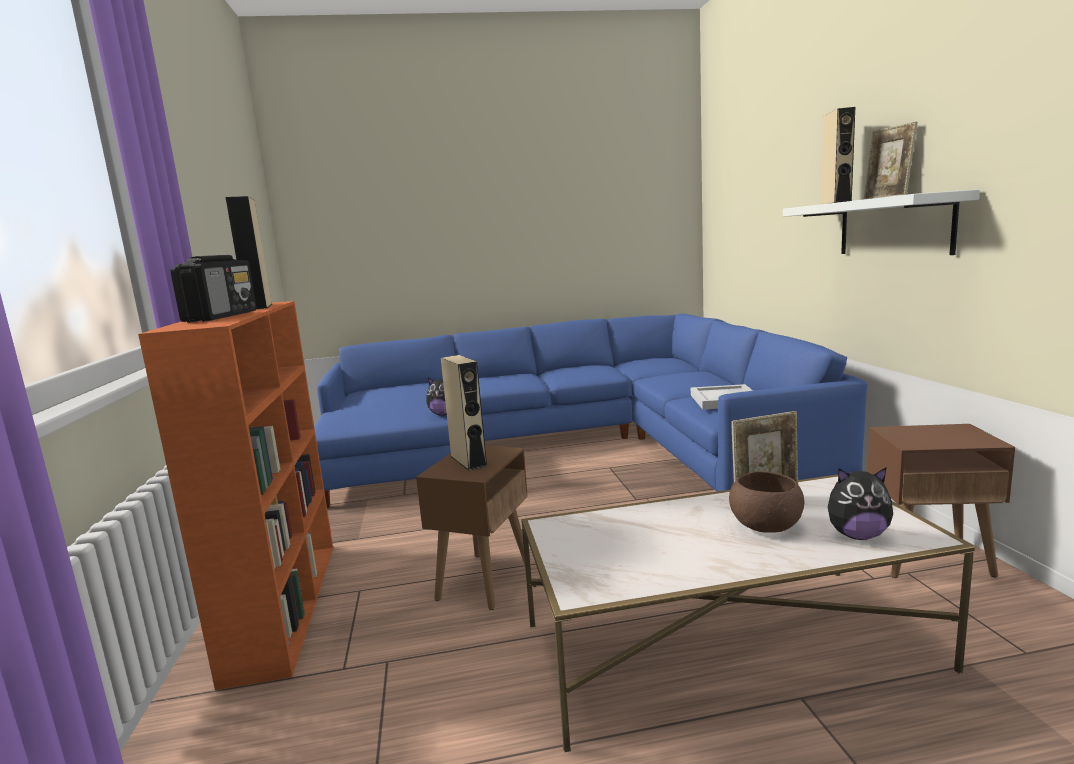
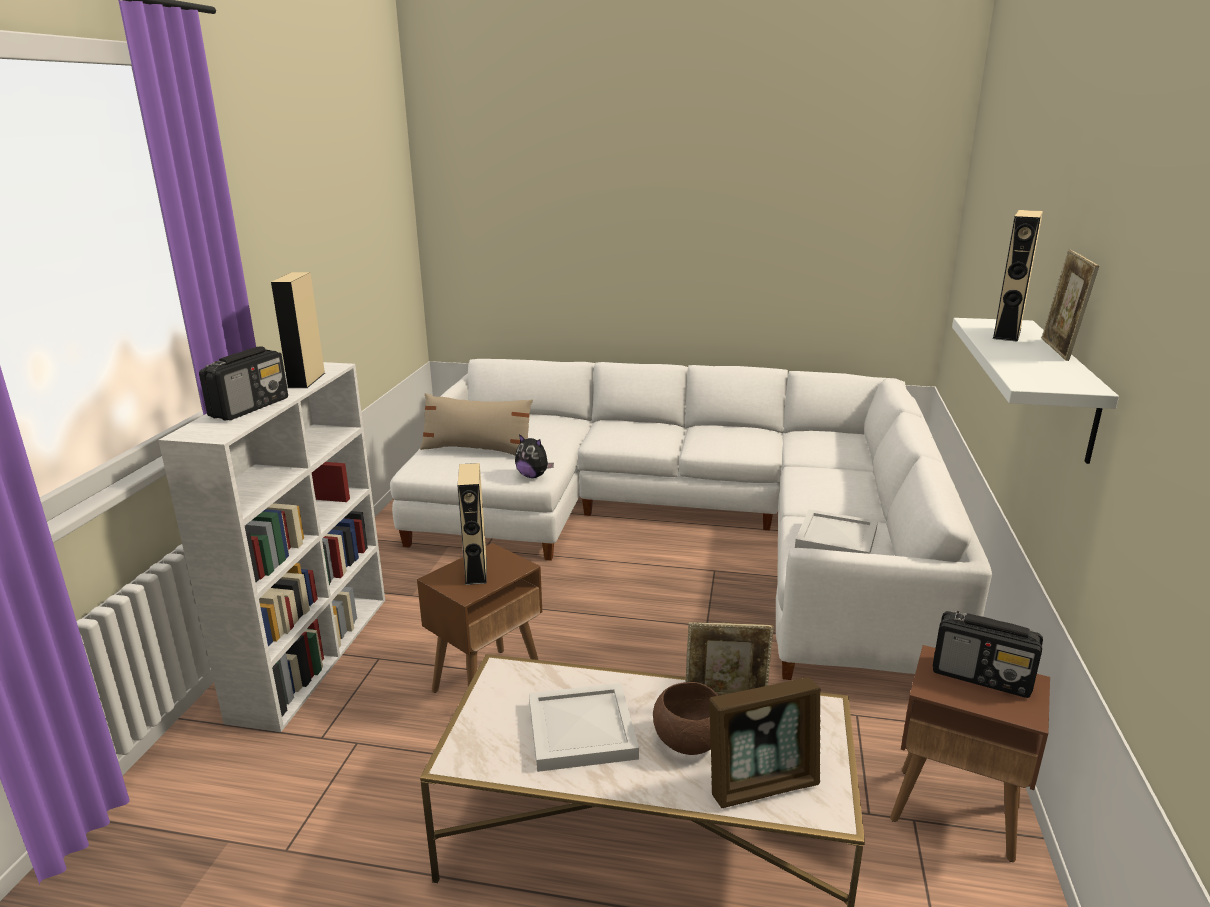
camera: 20 degrees right, 10 degrees up
orange bookcase [138,301,333,690] -> white bookcase [158,362,385,732]
blue sofa [314,314,868,508] -> white sofa [390,359,992,680]
plush toy [828,467,893,540] -> picture frame [709,677,820,808]
none -> beige pillow [420,393,533,455]
none -> white tray [529,683,639,772]
none -> radio [933,611,1043,698]

